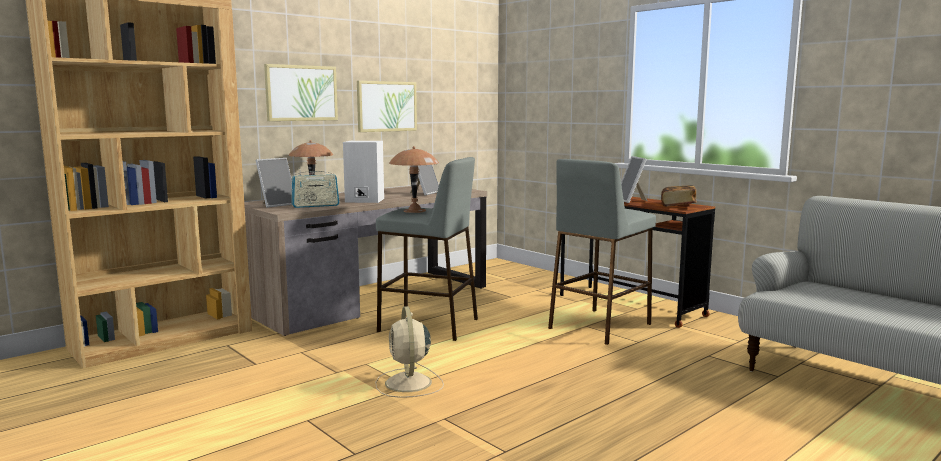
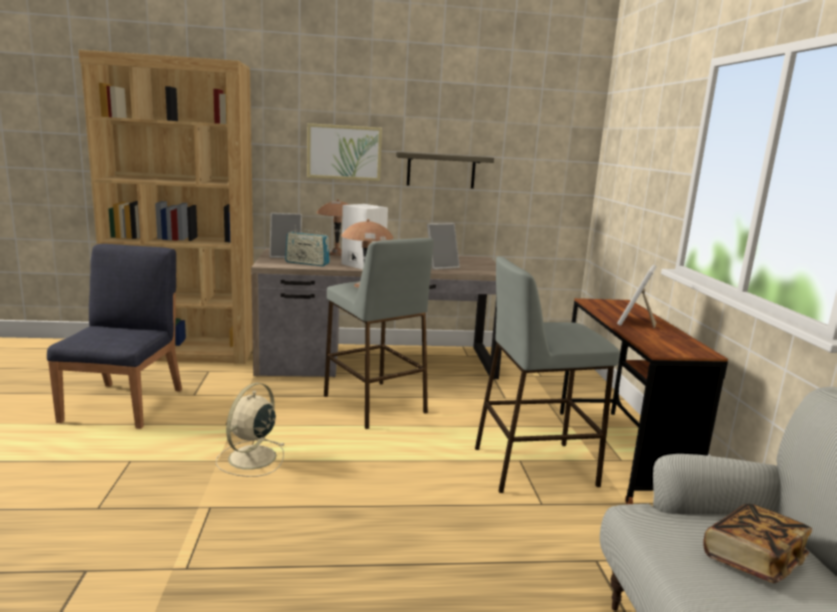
camera: 35 degrees right, 5 degrees up
picture [357,81,417,132] -> shelf [396,152,494,189]
book [661,185,697,207] -> book moved to [704,504,812,583]
none -> blue chair [47,244,182,429]

